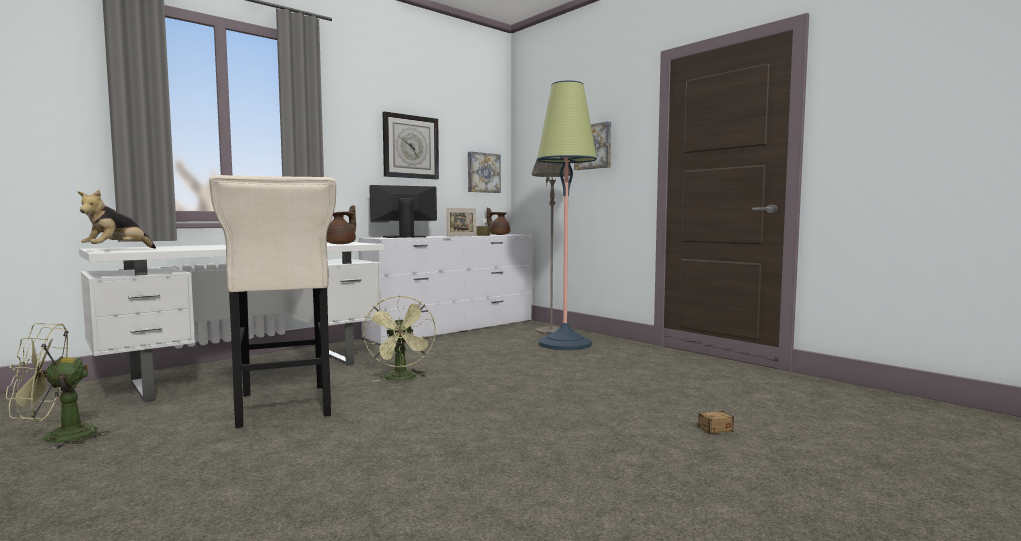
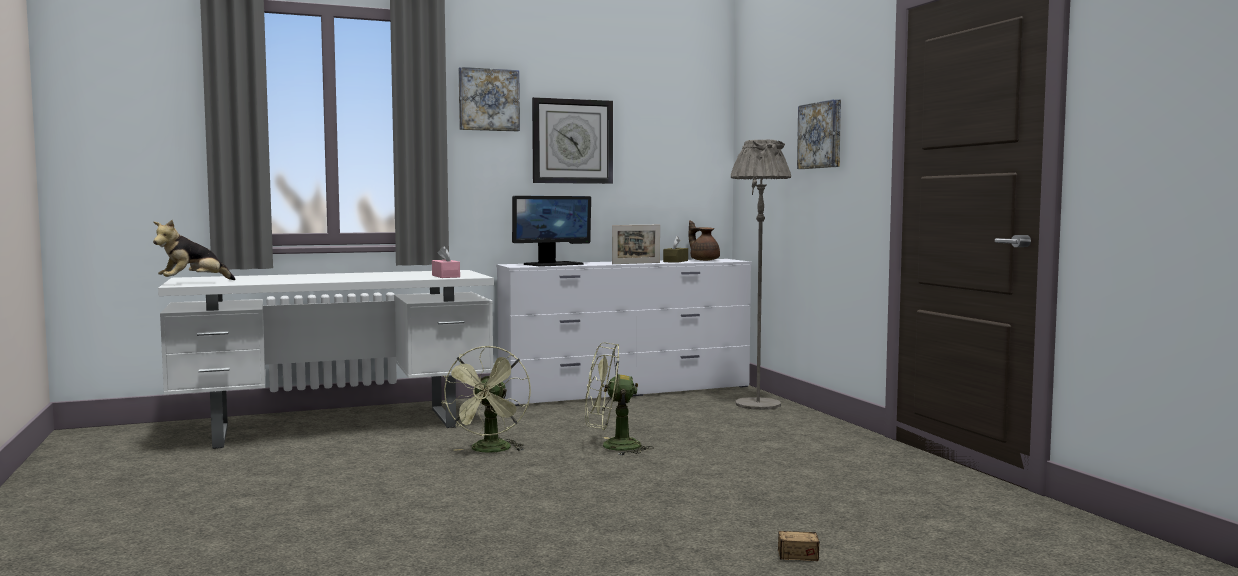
camera: 20 degrees right, 0 degrees up
green fan [6,323,110,450] -> green fan moved to [585,342,654,456]
beige stool [209,175,336,428] -> none
brown teapot [327,205,356,244] -> pink tissue box [432,246,460,278]
monitor [369,185,437,238] -> monitor turned 150 degrees clockwise [512,196,591,267]
picture [468,152,501,193] -> picture moved to [459,67,520,131]
floor lamp [537,81,597,350] -> none

